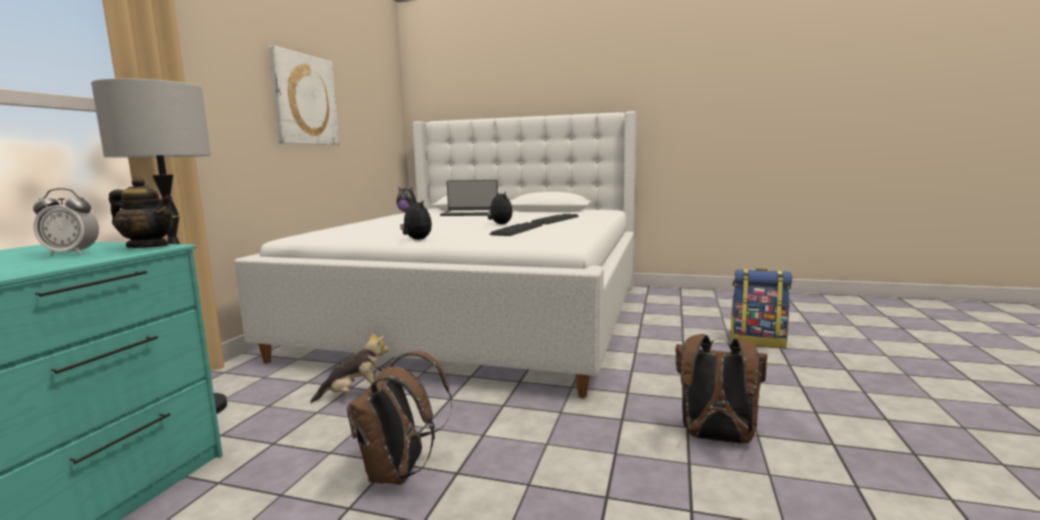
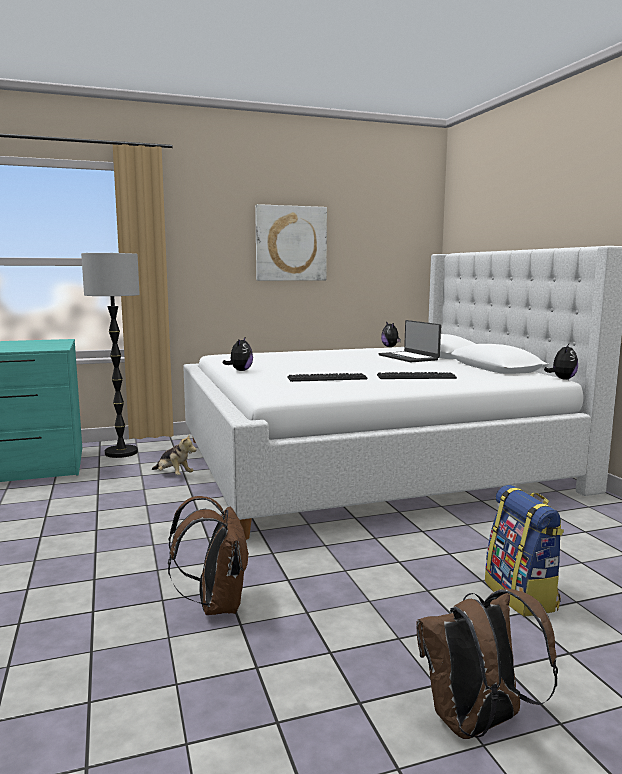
camera: 55 degrees right, 0 degrees up
alarm clock [33,188,99,256] -> none
teapot [109,177,173,248] -> none
brown backpack [347,351,452,485] -> brown backpack moved to [416,588,558,739]
plush toy [488,191,513,224] -> plush toy moved to [544,344,578,380]

